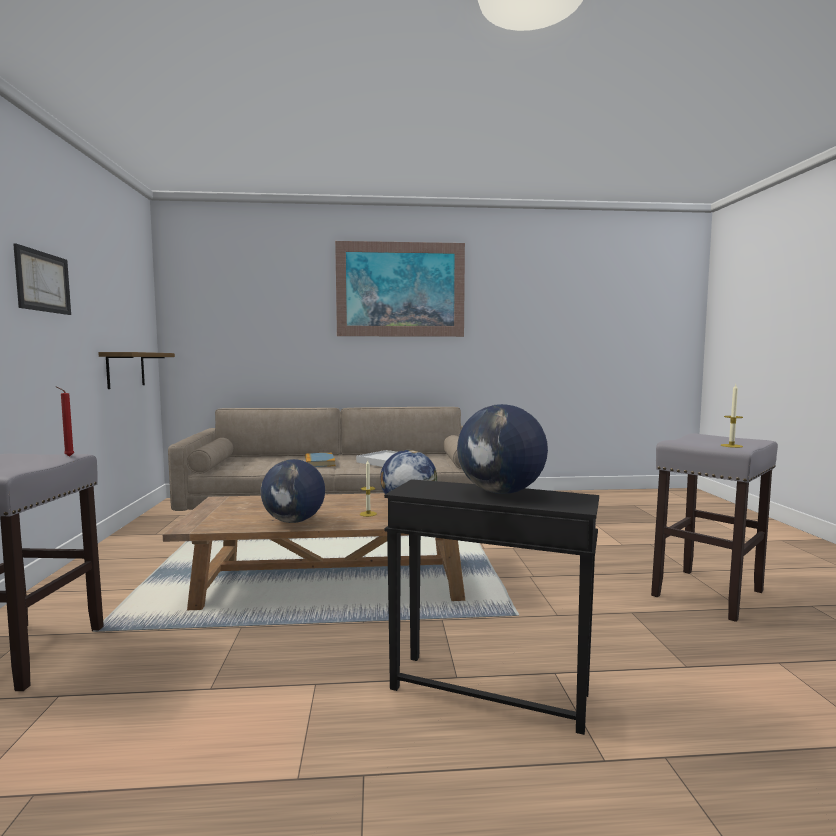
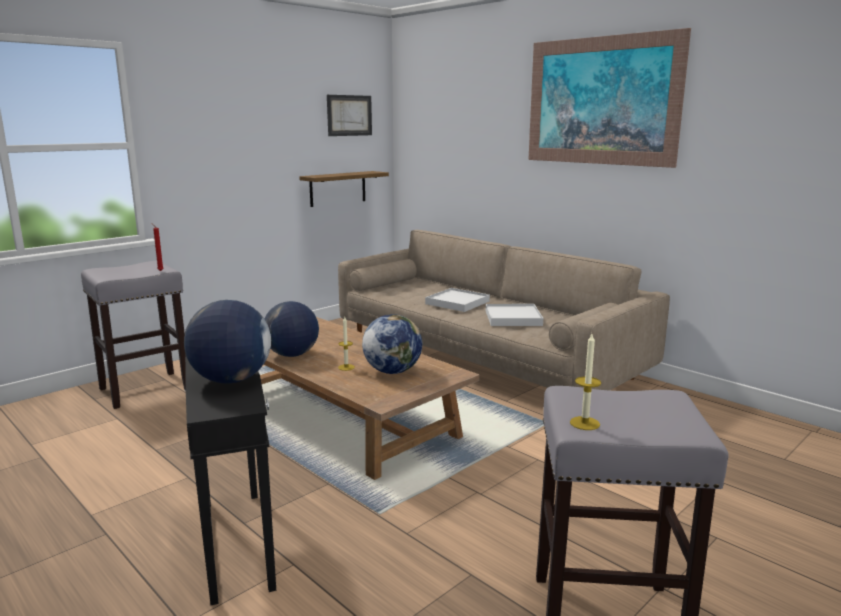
camera: 50 degrees right, 10 degrees up
picture [13,243,71,315] -> picture moved to [327,95,372,136]
book [305,453,336,467] -> white tray [425,288,490,312]

